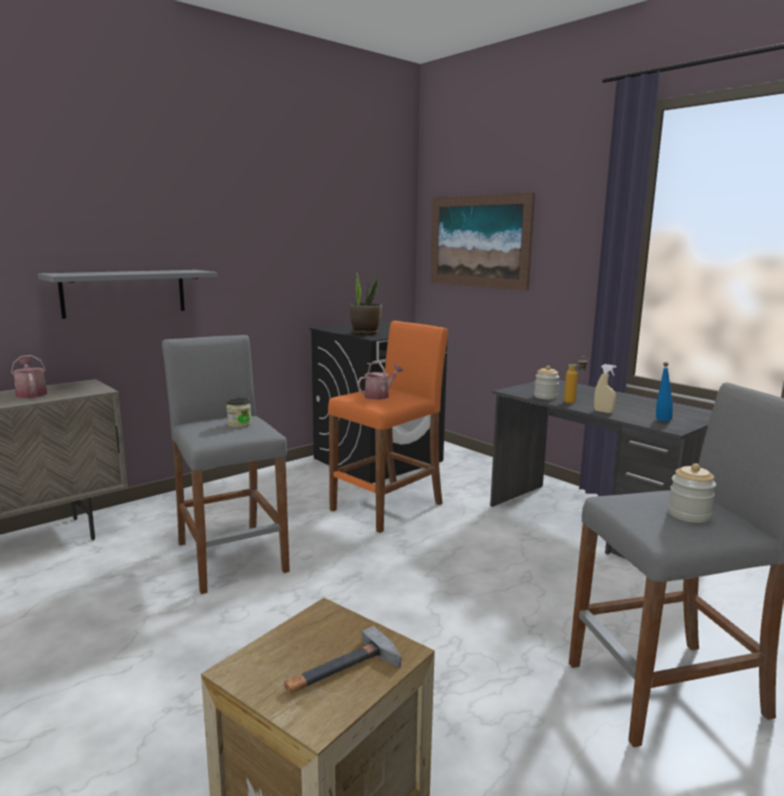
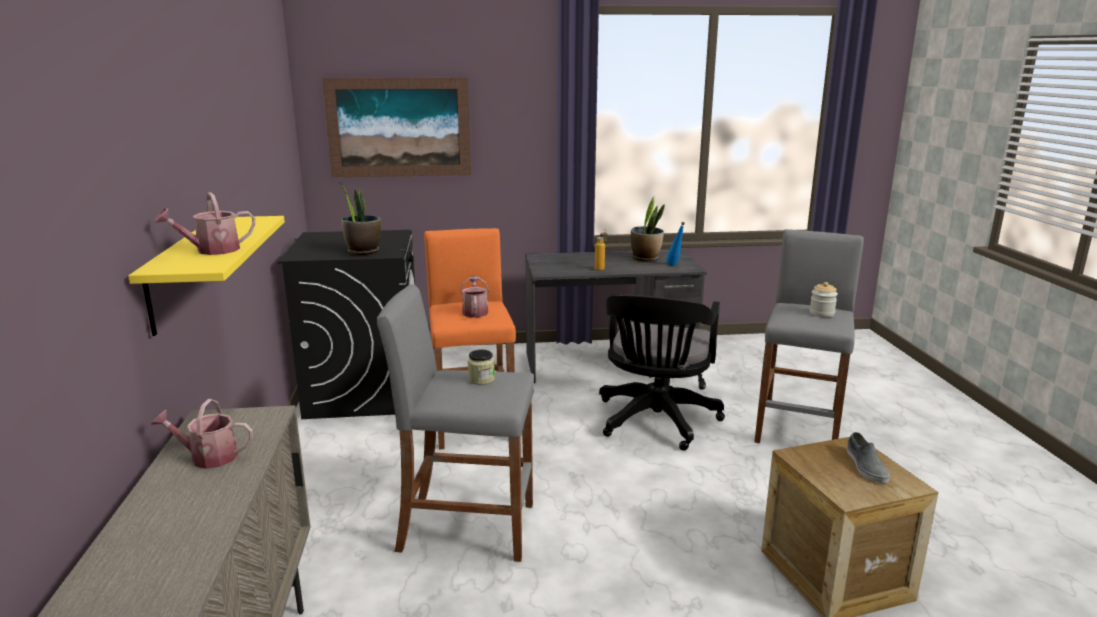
camera: 55 degrees left, 5 degrees up
grey shelf [38,270,218,319] -> yellow shelf [128,216,285,336]
hammer [284,626,401,693] -> grey shoe [847,432,890,483]
jar [534,366,559,399] -> none
beige spray bottle [594,364,616,413] -> none
none -> watering can [155,192,255,255]
none -> black office chair [599,292,725,451]
none -> potted plant [631,196,665,261]

